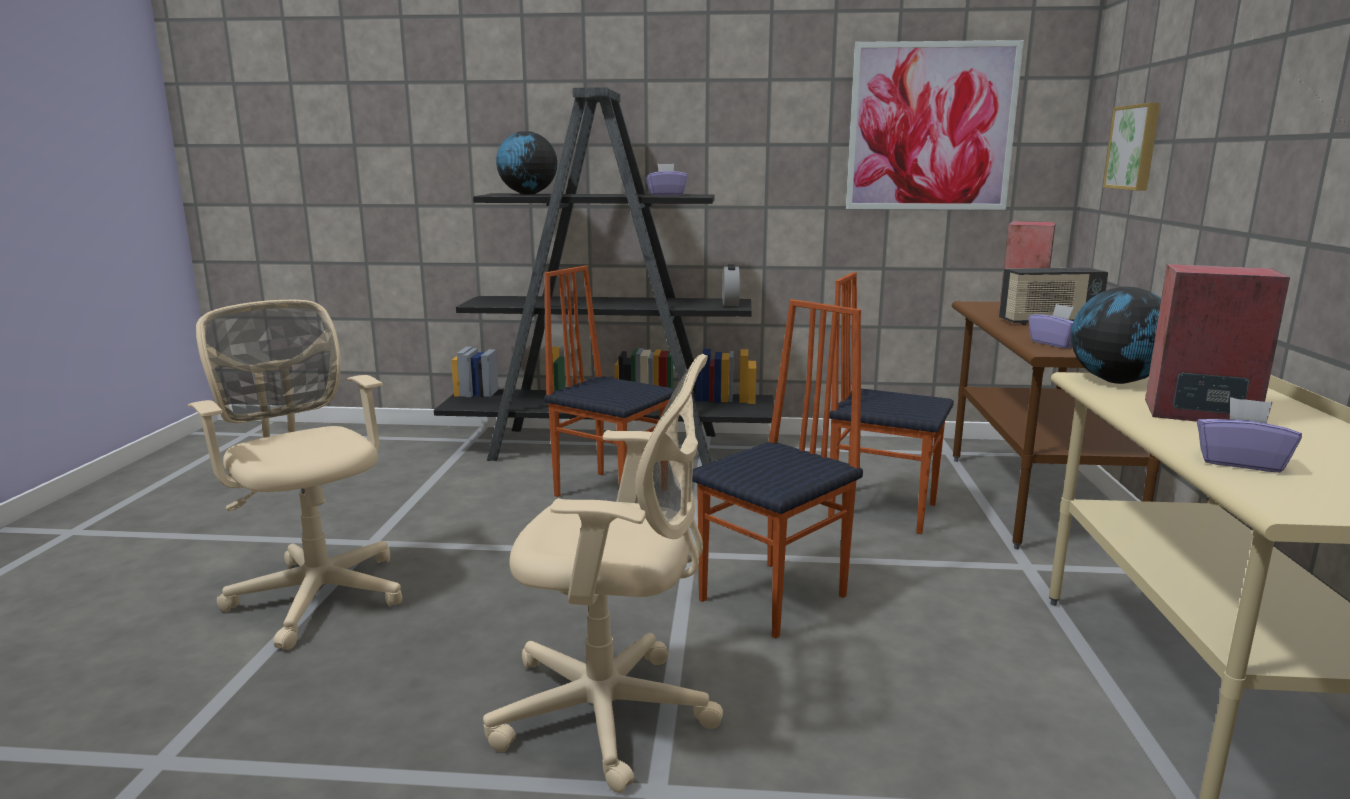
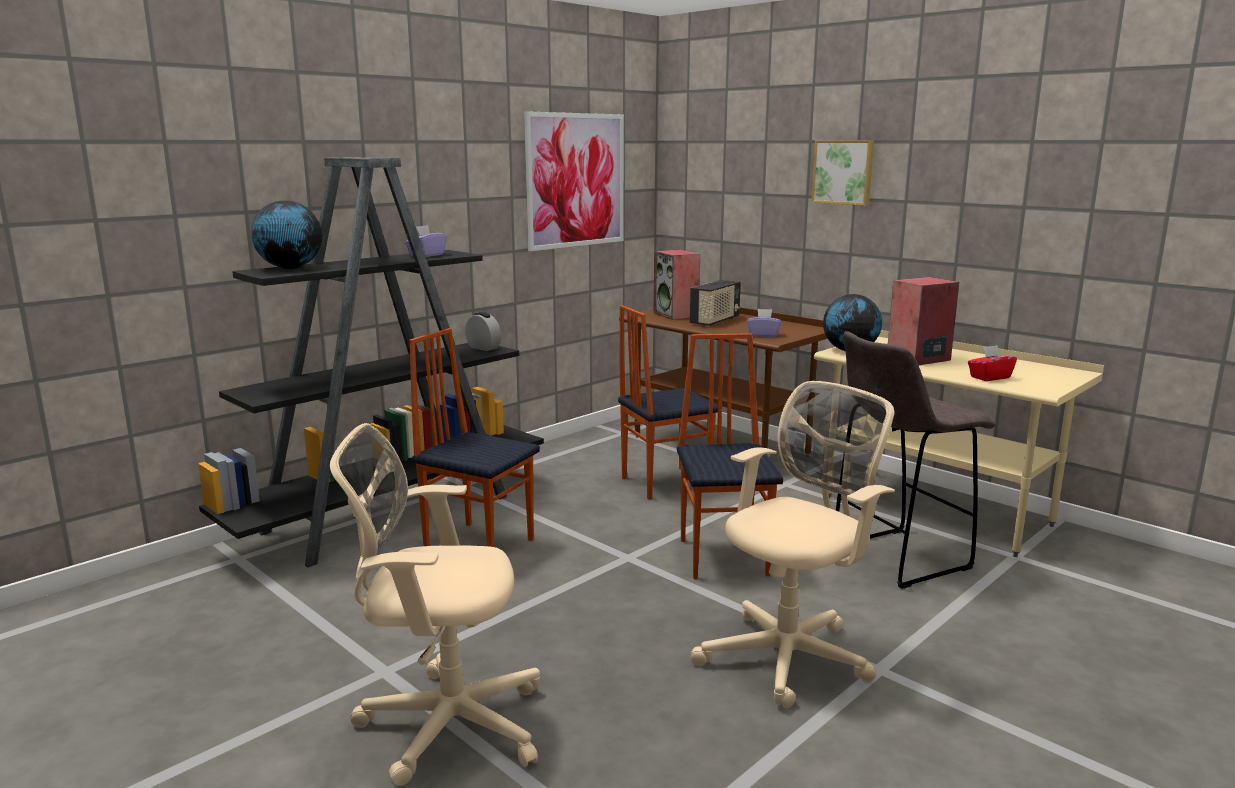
camera: 50 degrees left, 0 degrees up
chair [544,266,675,497] -> chair turned 45 degrees clockwise [409,328,540,547]
picture [1103,103,1160,190] -> picture moved to [811,140,874,205]
purple tissue box [1197,397,1302,473] -> red tissue box [968,345,1017,381]
none -> grey stool [836,331,996,589]

